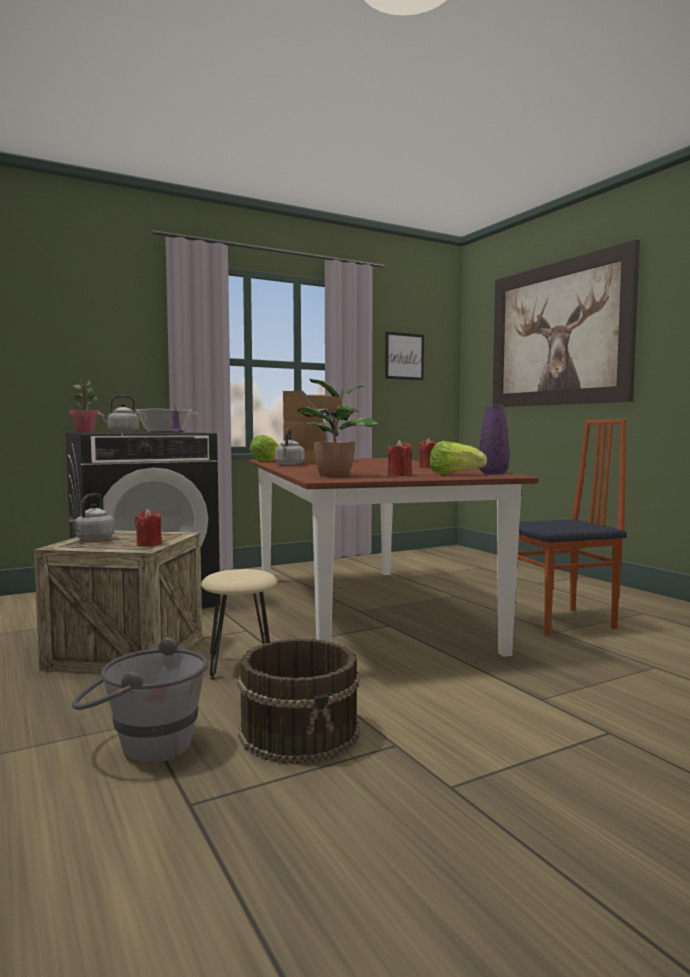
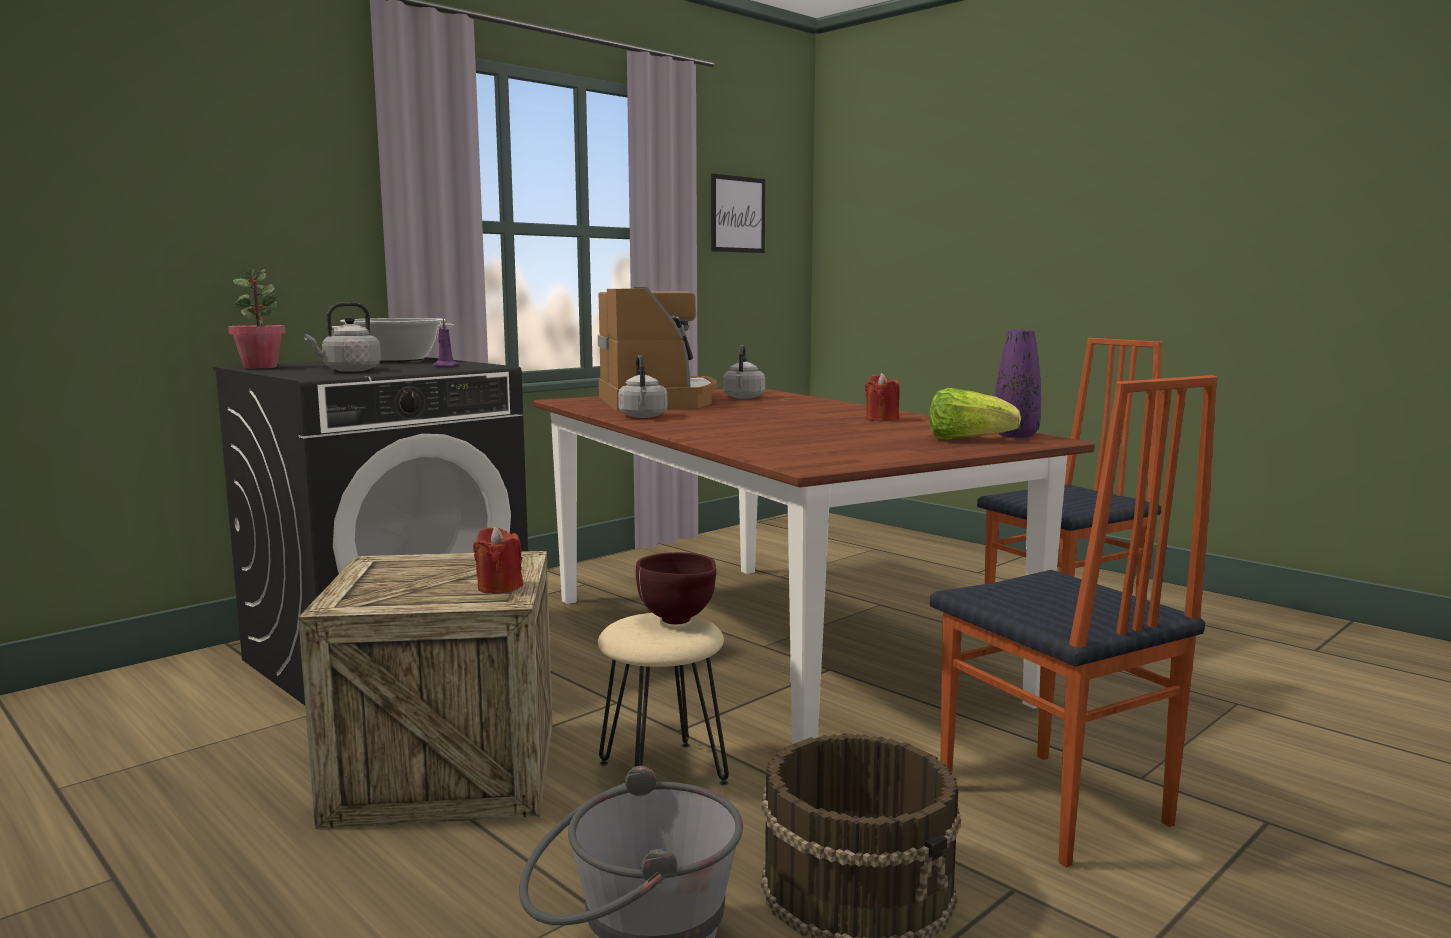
camera: 15 degrees left, 5 degrees up
grey kettle [69,493,115,541] -> grey kettle moved to [723,345,765,399]
lettuce [250,435,279,461] -> none
potted plant [297,379,379,477] -> none
red candle [388,440,412,476] -> none
picture [493,239,640,407] -> none
none -> brown bowl [636,552,716,624]
none -> chair [930,375,1217,868]

